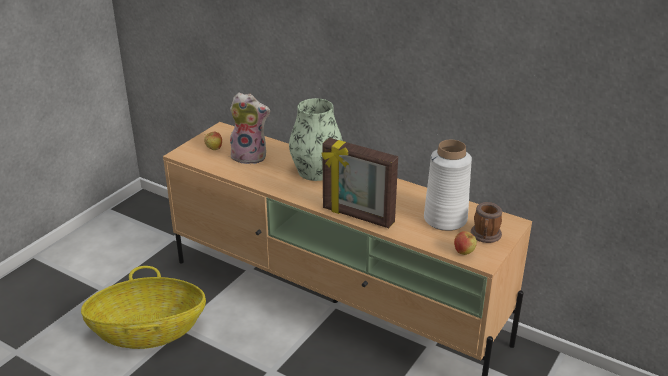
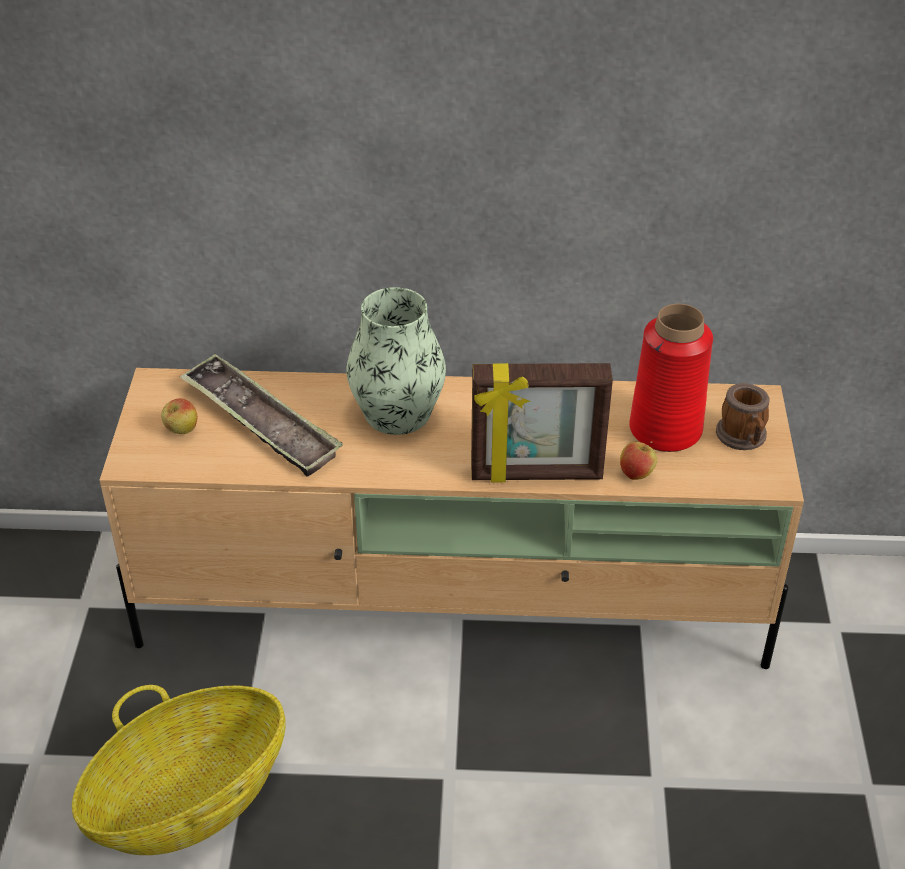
camera: 30 degrees left, 10 degrees up
plush toy [230,92,270,164] -> tray [180,354,343,477]
white vase [424,140,472,231] -> red vase [629,304,713,452]
apple [454,231,477,255] -> apple moved to [620,441,657,480]

